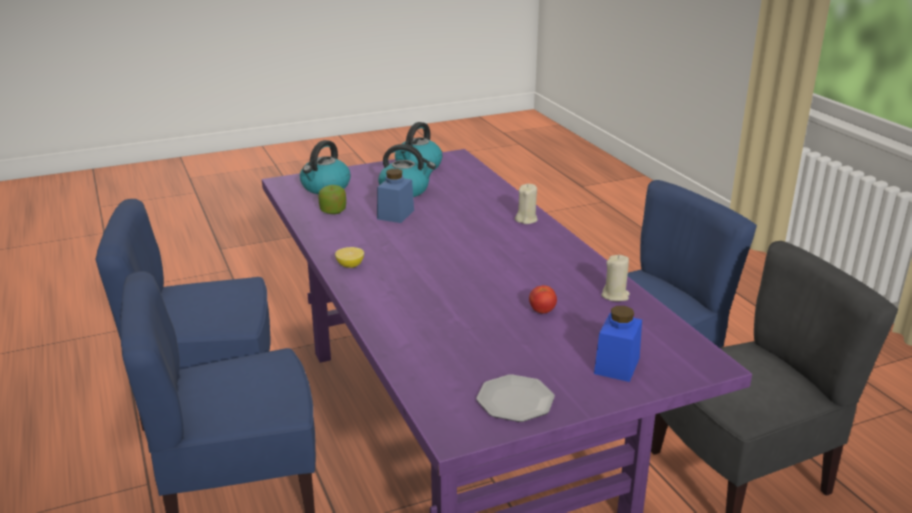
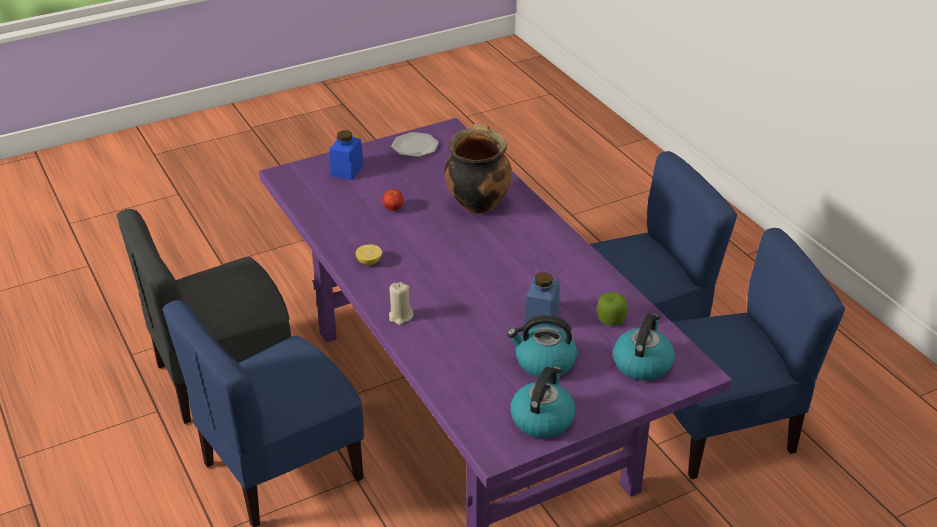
camera: 175 degrees right, 10 degrees up
lemon [335,247,364,268] -> lemon moved to [356,244,382,265]
beige candle [601,255,630,302] -> none
none -> cooking pot [445,124,512,214]

